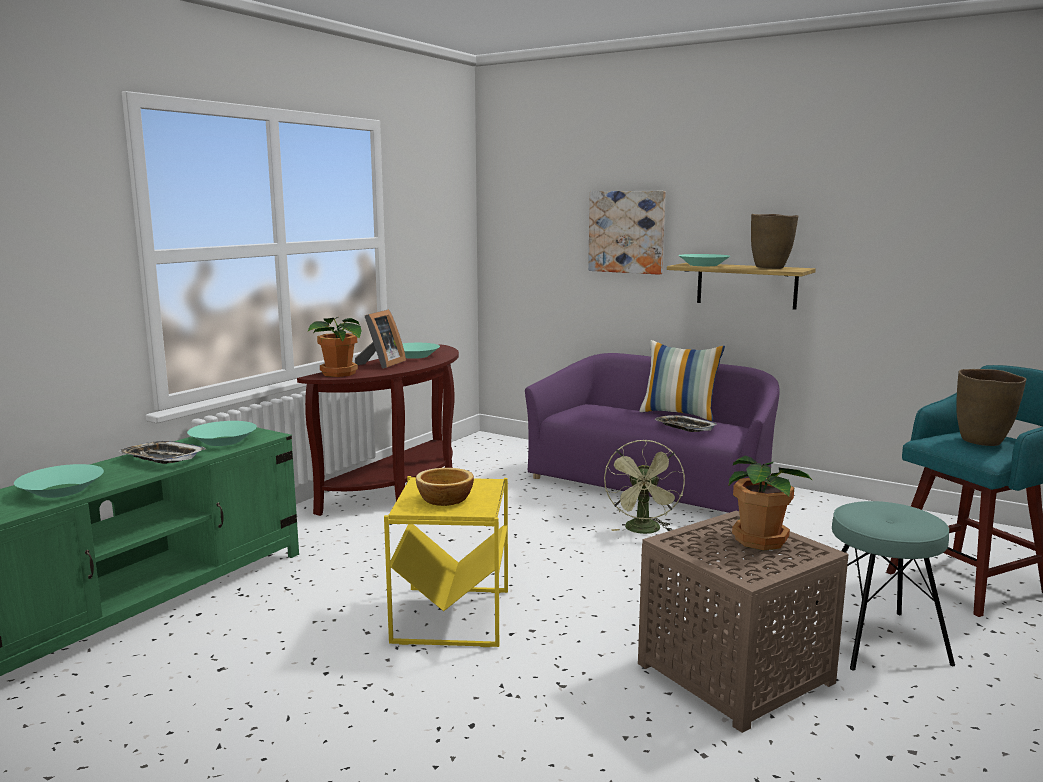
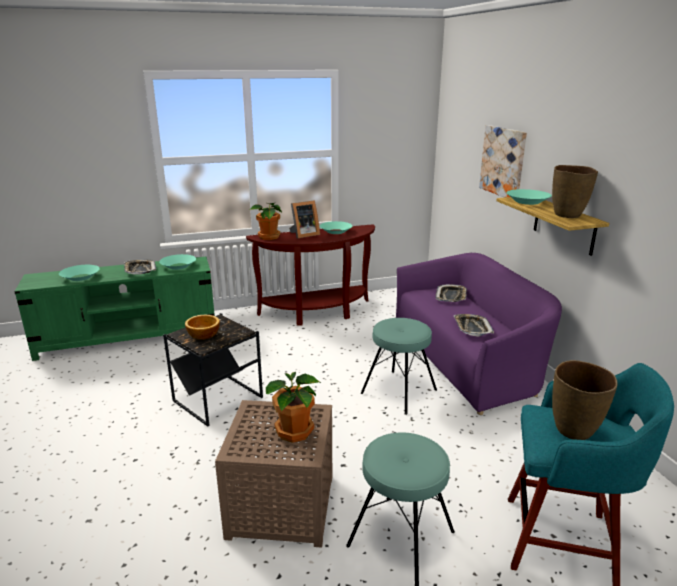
camera: 40 degrees right, 10 degrees up
yellow side table [384,476,508,647] -> black side table [163,313,263,427]
green fan [604,440,685,534] -> turquoise stool [361,318,437,415]
pillow [639,340,725,421] -> none
none -> tray [436,284,467,302]

